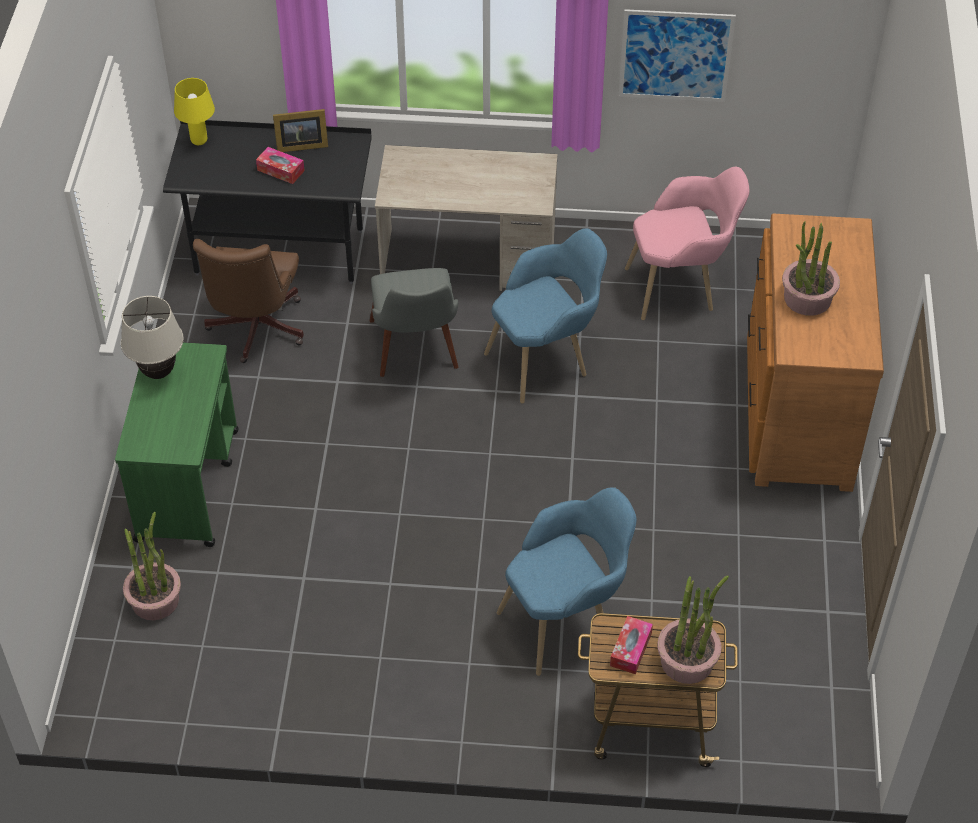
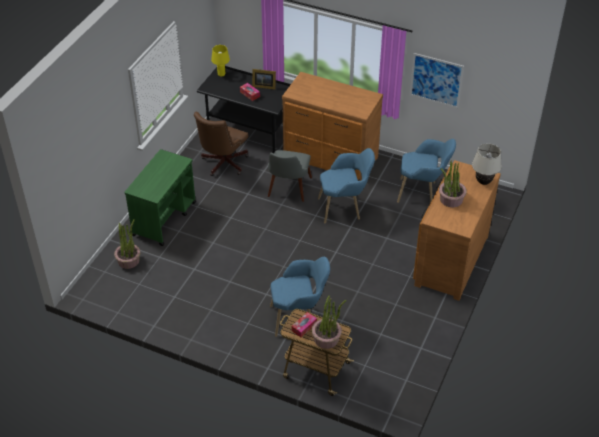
camera: 20 degrees right, 5 degrees down
beige table lamp [121,296,184,379] -> beige table lamp moved to [472,143,502,185]
beige desk [375,145,557,291] -> brown dresser [282,72,383,181]
pink armchair [625,167,750,320] -> blue armchair [397,139,456,203]

